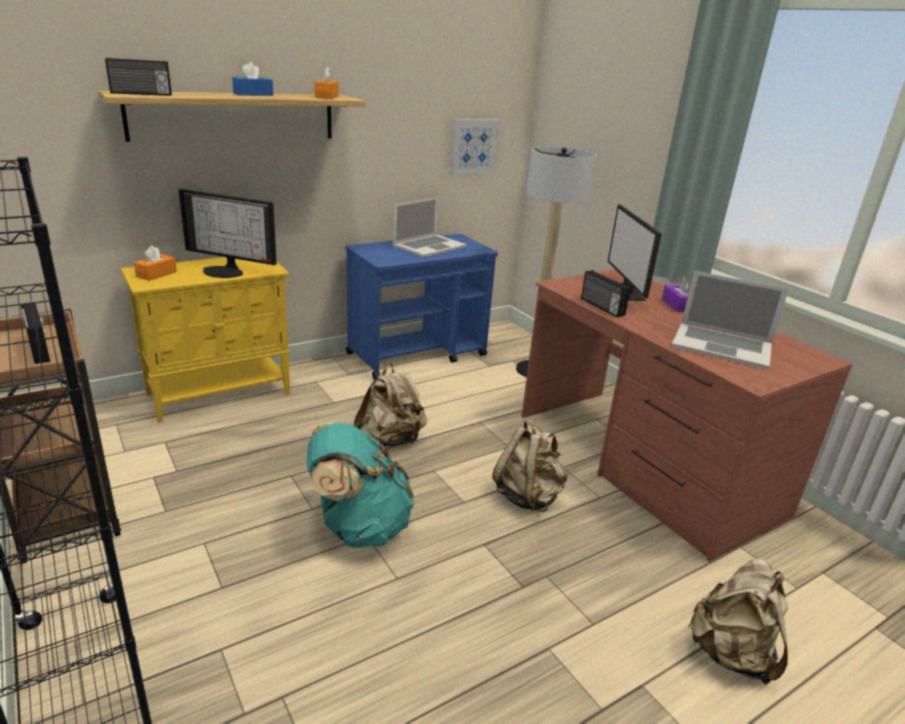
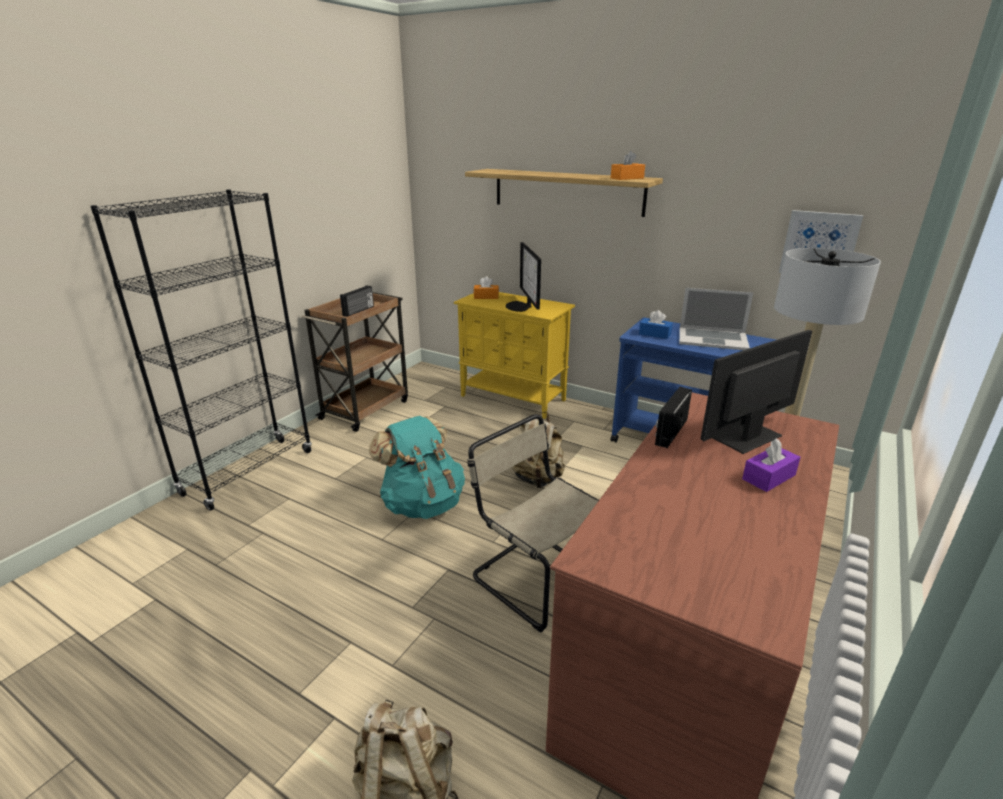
camera: 65 degrees right, 0 degrees up
radio [105,58,172,96] -> none
blue tissue box [232,62,273,96] -> blue tissue box moved to [639,310,673,339]
beige backpack [492,420,567,512] -> beige chair [467,414,599,633]
laptop [672,271,789,370] -> none

